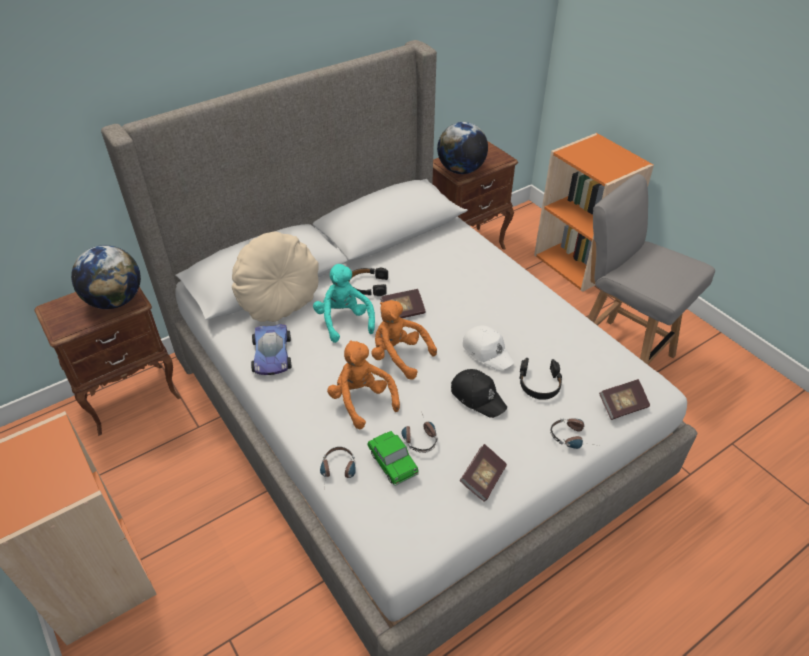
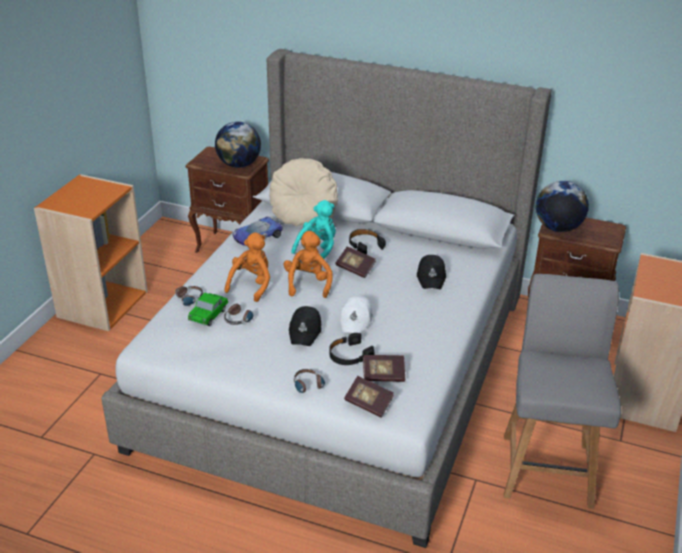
camera: 55 degrees right, 10 degrees down
book [460,444,507,502] -> book moved to [363,355,405,382]
none -> black cap [417,255,446,289]

